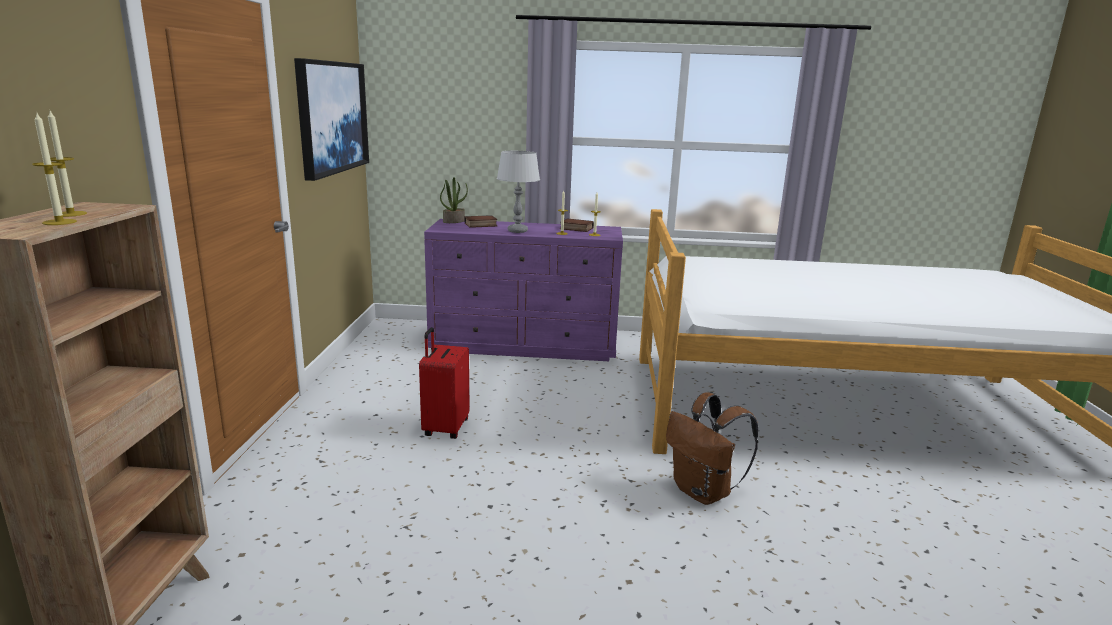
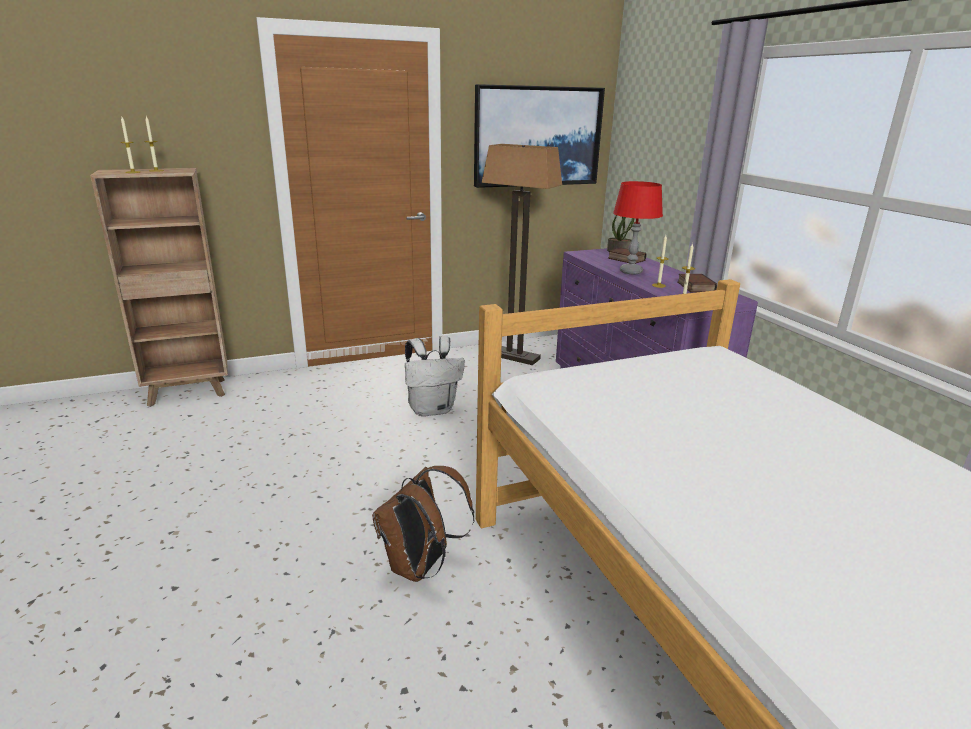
camera: 65 degrees right, 5 degrees up
red suitcase [419,327,470,439] -> white backpack [405,336,465,417]
grey table lamp [497,151,540,233] -> red table lamp [613,181,663,274]
none -> floor lamp [482,144,562,365]

